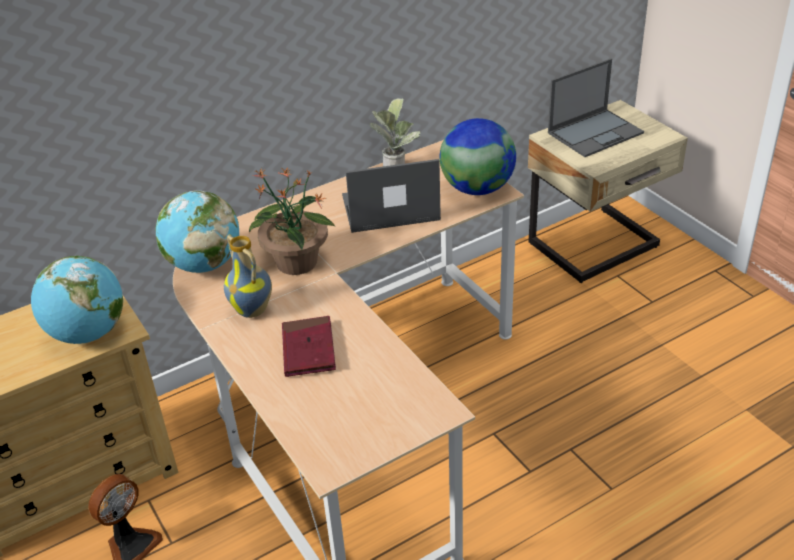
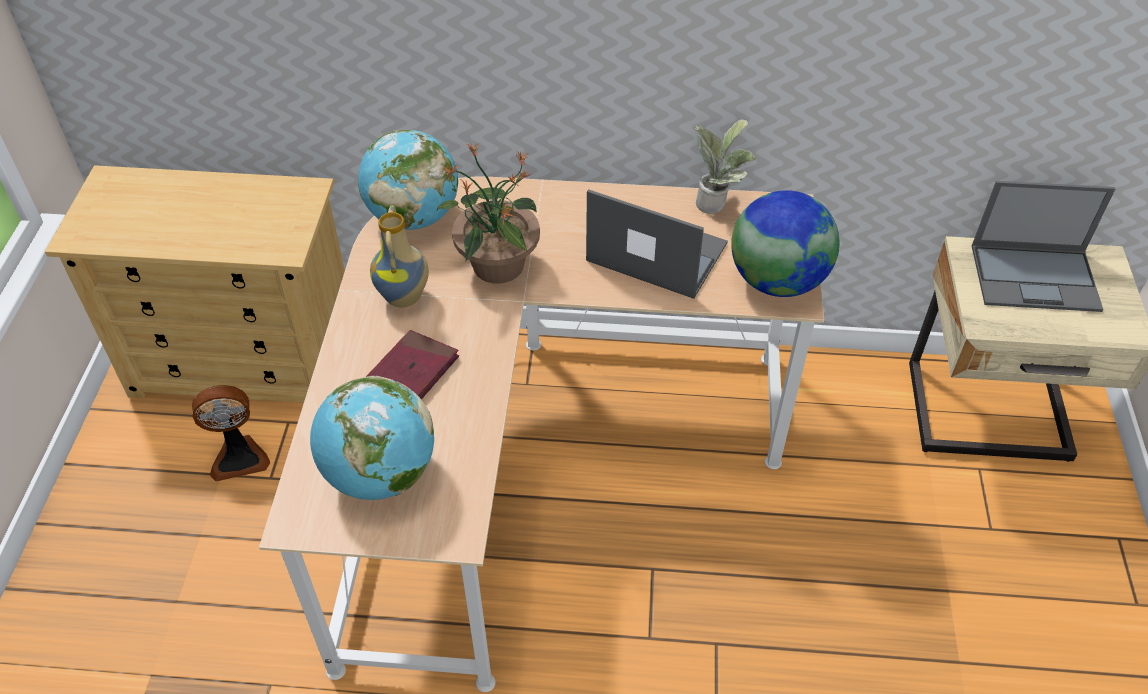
camera: 35 degrees right, 10 degrees up
globe [31,256,123,344] -> globe moved to [310,376,434,500]

